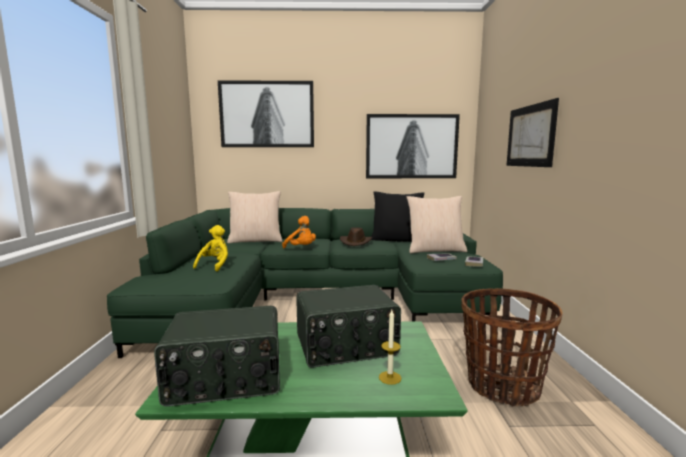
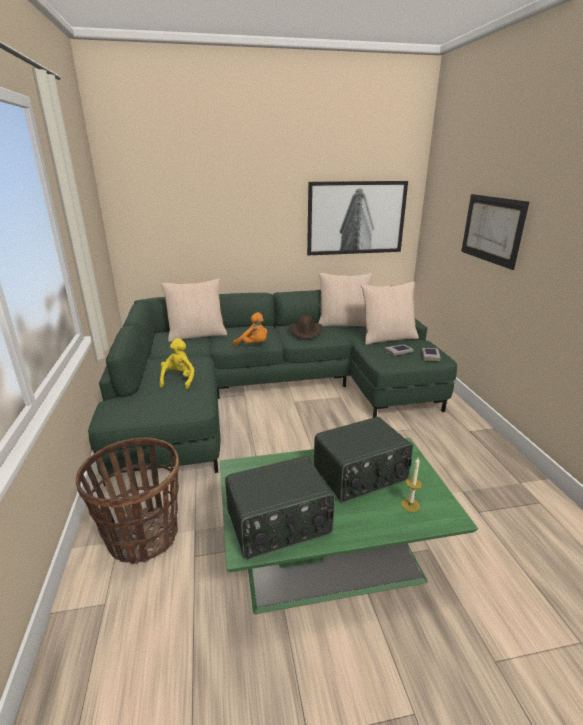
camera: 10 degrees left, 15 degrees up
picture [218,80,314,147] -> none
black pillow [371,192,424,242] -> beige pillow [318,273,373,327]
basket [461,288,563,406] -> basket moved to [75,437,179,564]

